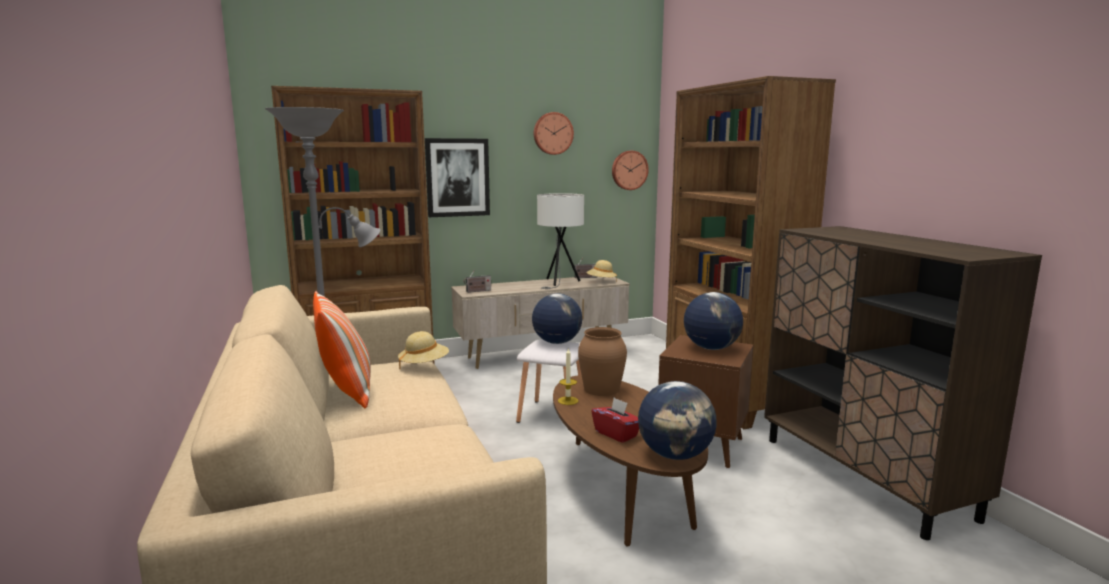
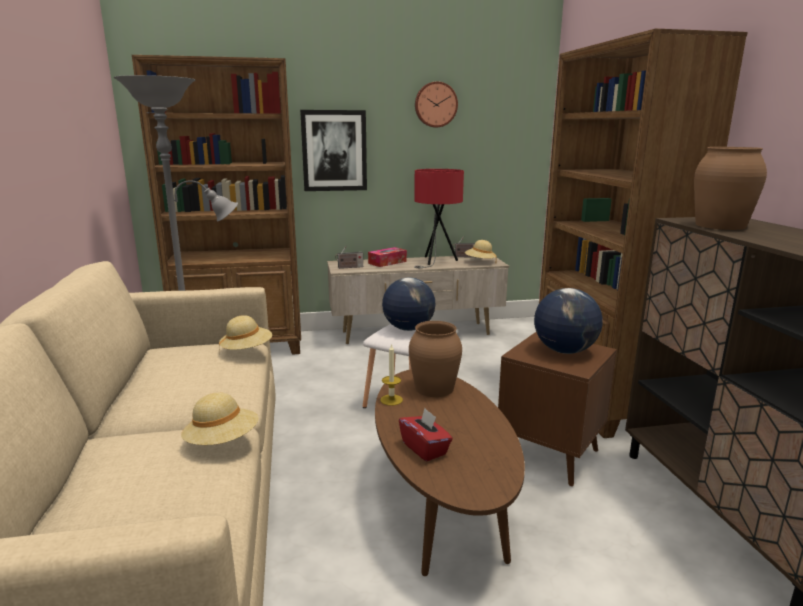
camera: 10 degrees right, 5 degrees up
pillow [313,291,371,408] -> none
white table lamp [537,193,584,289] -> red table lamp [414,169,464,268]
wall clock [612,151,649,190] -> none
globe [638,381,717,460] -> none
none -> beige hat [181,392,259,445]
none -> tissue box [368,247,407,267]
none -> brown vase [694,147,767,230]

